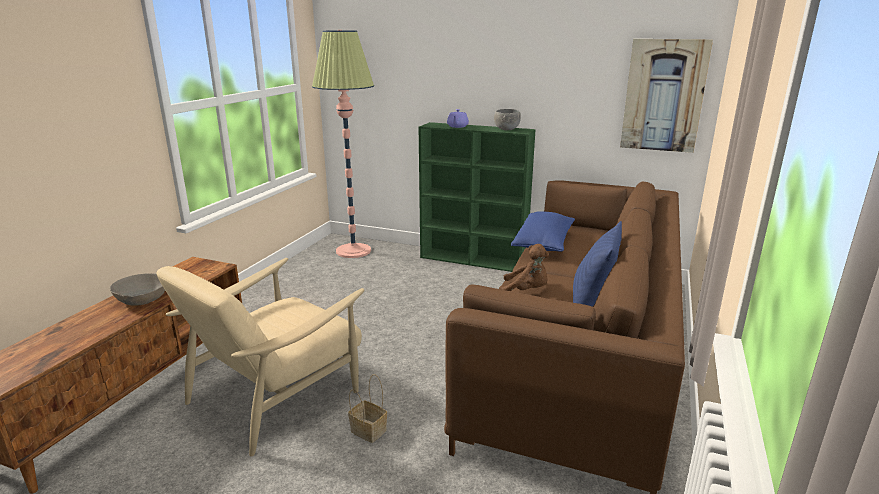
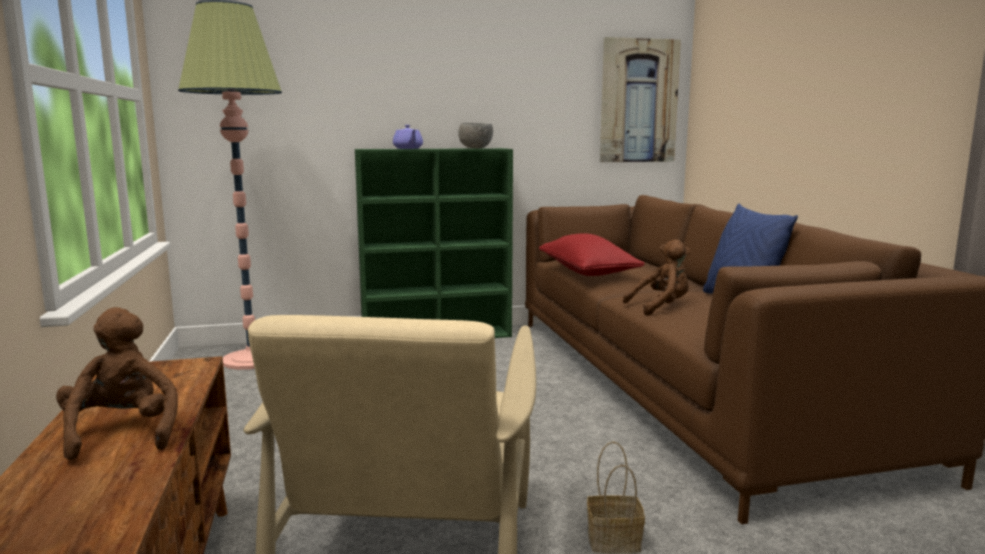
camera: 35 degrees left, 10 degrees down
grey bowl [110,273,165,306] -> brown plush toy [56,307,178,460]
blue pillow [511,211,575,252] -> red pillow [539,233,645,276]

